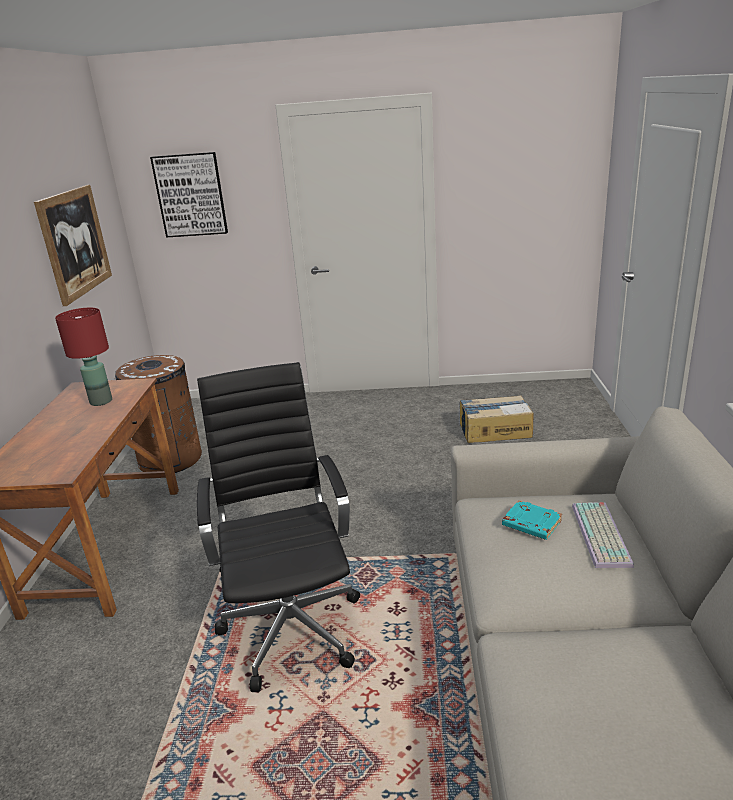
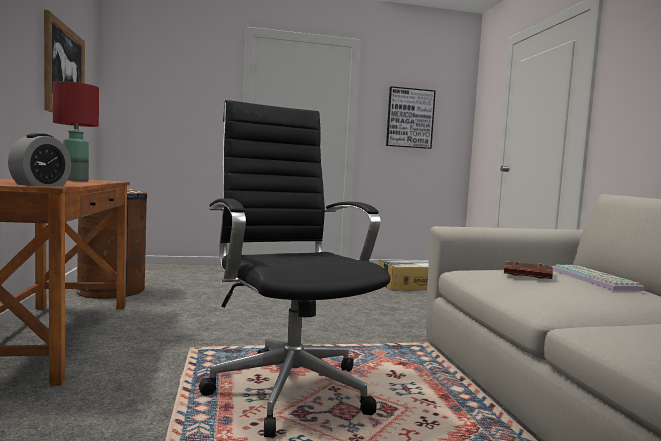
camera: 15 degrees left, 20 degrees down
picture [150,152,228,238] -> picture moved to [386,86,436,149]
turquoise book [502,500,562,540] -> brown book [504,261,553,279]
none -> alarm clock [8,133,71,186]

